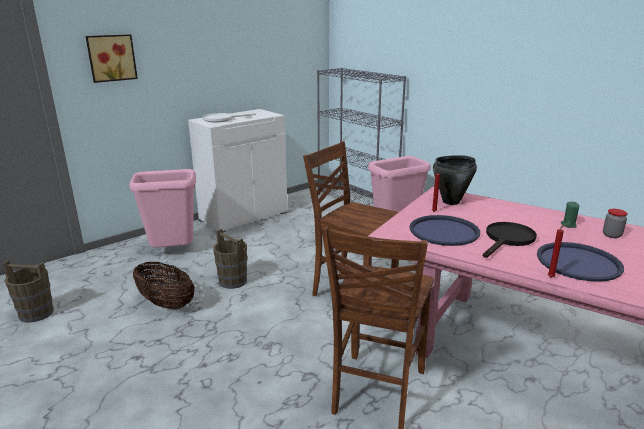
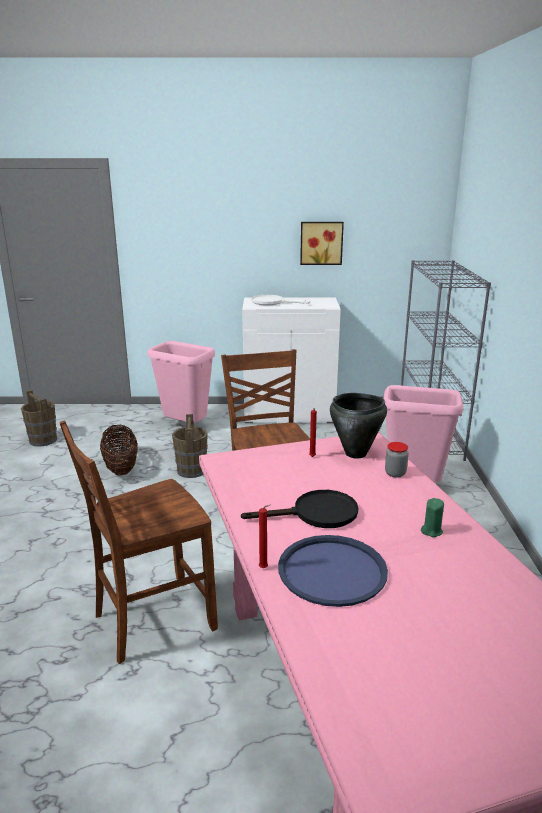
camera: 40 degrees right, 0 degrees up
picture [86,34,138,83] -> picture moved to [300,222,344,265]
blue tray [409,215,480,246] -> none
jar [603,209,628,238] -> jar moved to [385,442,408,478]

